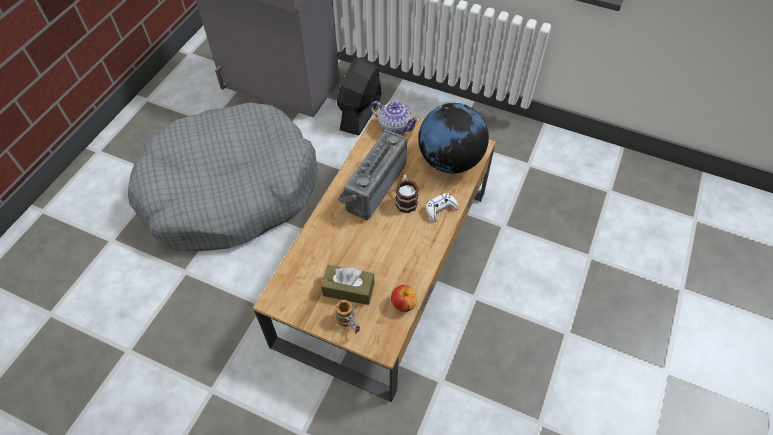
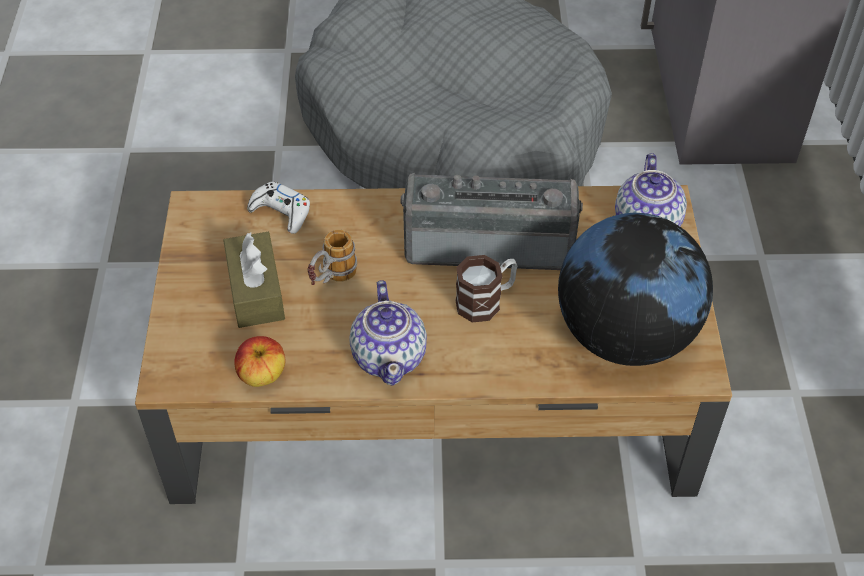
camera: 65 degrees right, 5 degrees down
mug [335,300,360,334] -> mug moved to [307,230,357,285]
black fan [337,57,381,136] -> none
white game controller [426,193,459,222] -> white game controller moved to [247,182,310,234]
none -> teapot [349,280,427,386]

